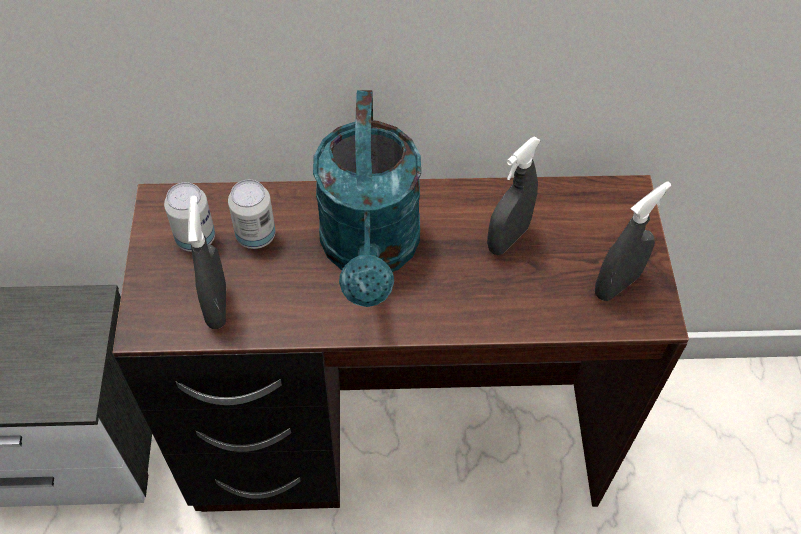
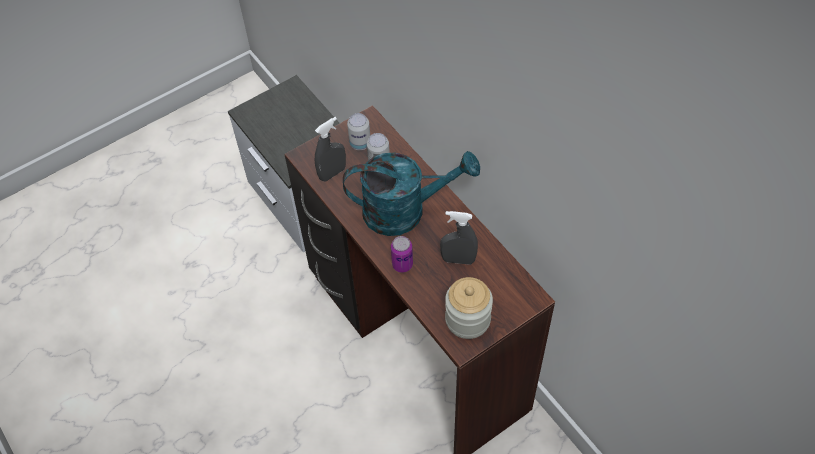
camera: 60 degrees right, 0 degrees up
turquoise watering can [313,90,421,307] -> turquoise watering can turned 150 degrees counterclockwise [343,151,480,236]
grey spray bottle [595,181,671,301] -> jar [445,277,493,339]
none -> can [391,236,413,273]

